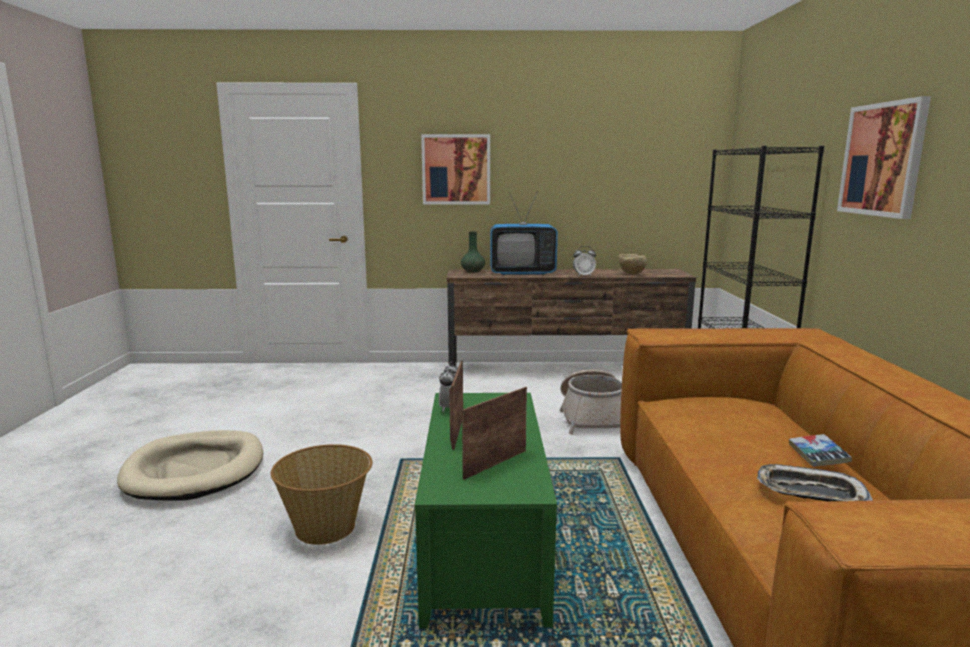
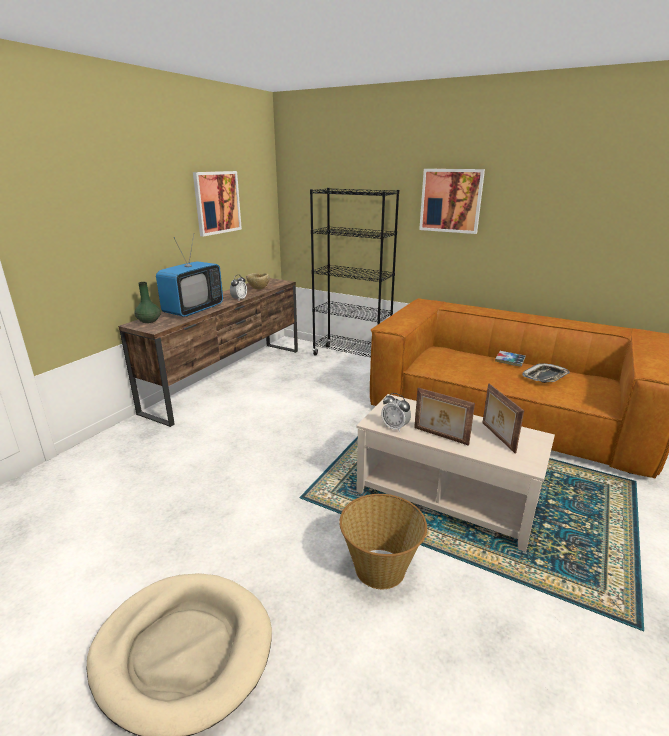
camera: 60 degrees left, 10 degrees up
green coffee table [415,393,557,629] -> beige coffee table [356,394,555,552]
picture [421,134,490,204] -> picture moved to [193,171,242,237]
basket [560,369,622,435] -> none

